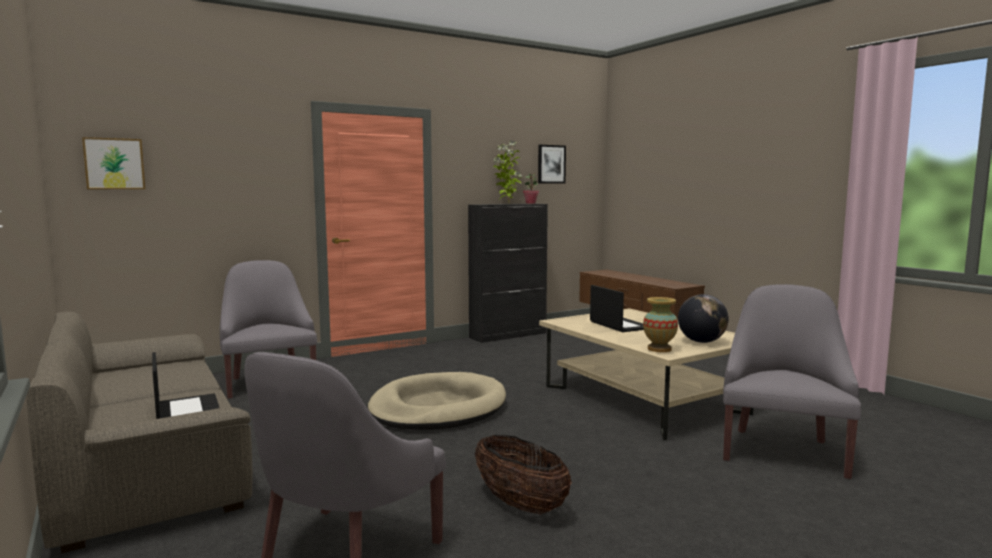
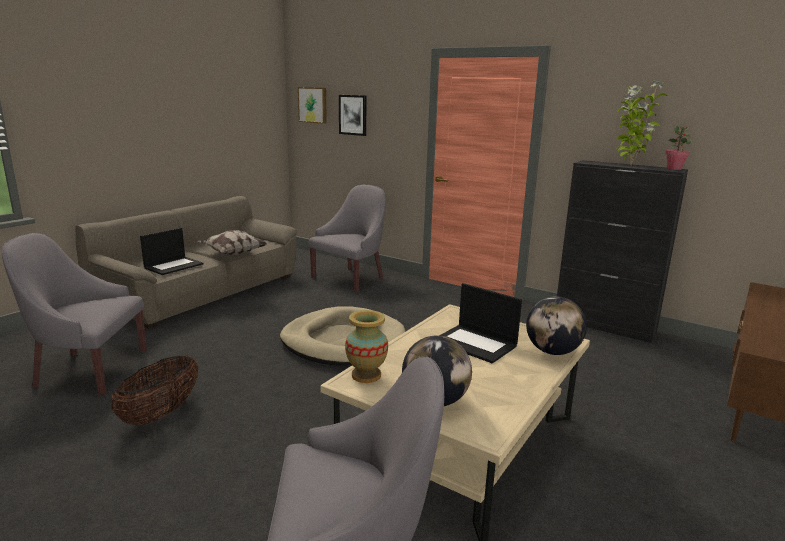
camera: 65 degrees right, 10 degrees up
picture [538,145,566,183] -> picture moved to [339,95,367,136]
laptop [590,285,644,332] -> laptop turned 90 degrees clockwise [439,283,522,363]
none -> pillow [197,230,267,255]
none -> globe [526,296,587,355]

